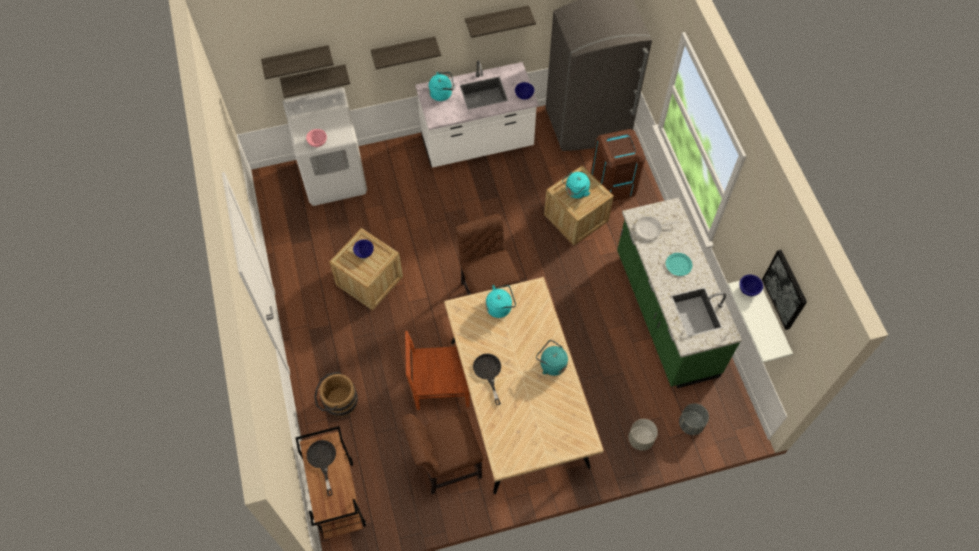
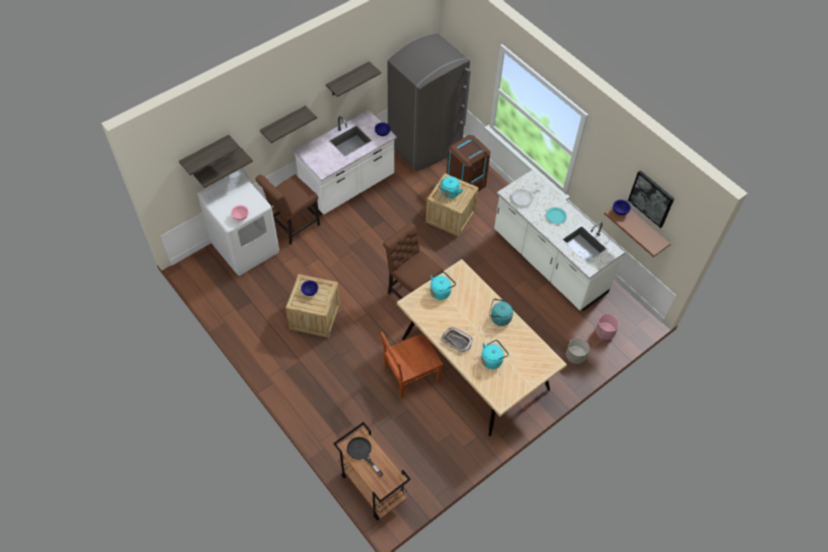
camera: 25 degrees left, 5 degrees down
brown bucket [314,371,358,417] -> none
brown chair [402,411,483,494] -> brown chair moved to [256,175,320,245]
turquoise kettle [429,72,454,101] -> turquoise kettle moved to [481,340,509,369]
black frying pan [473,354,501,405] -> tray [442,327,473,352]
green counter [617,197,742,388] -> white counter [494,170,625,311]
grey planter [679,403,709,435] -> pink planter [595,314,619,340]
white shelf [728,281,793,363] -> brown shelf [604,207,670,257]

